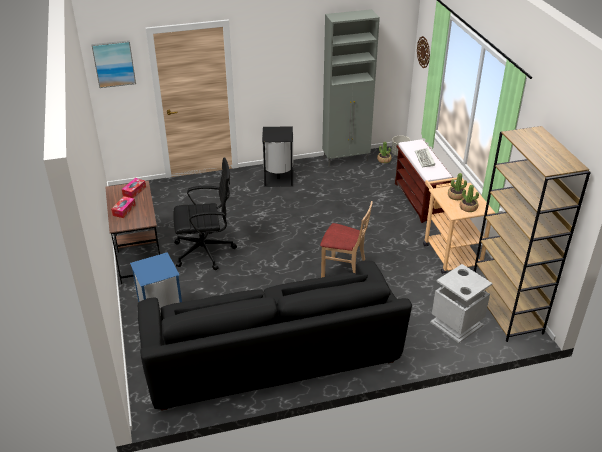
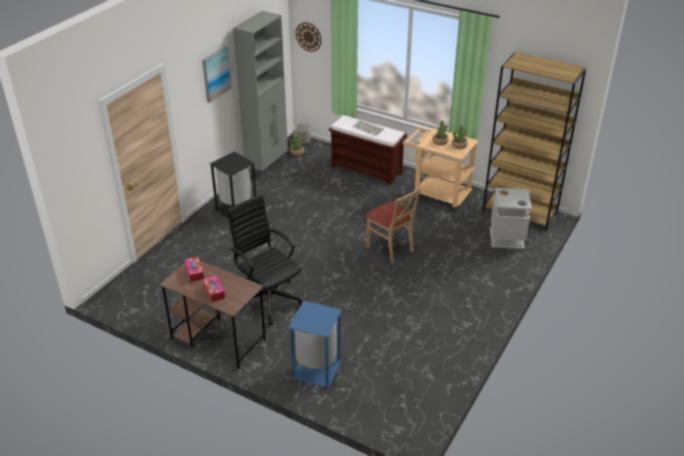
camera: 45 degrees left, 0 degrees up
picture [91,40,136,88] -> picture moved to [202,46,231,103]
black sofa [138,260,412,411] -> none
black office chair [173,157,237,270] -> black office chair turned 75 degrees counterclockwise [227,195,303,325]
beige chair [320,201,373,278] -> beige chair turned 75 degrees clockwise [366,188,420,263]

